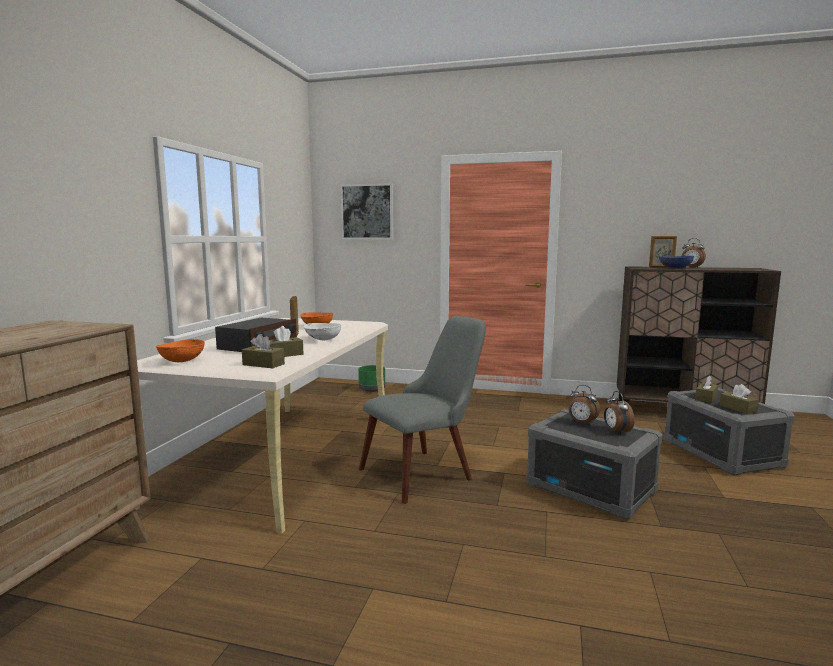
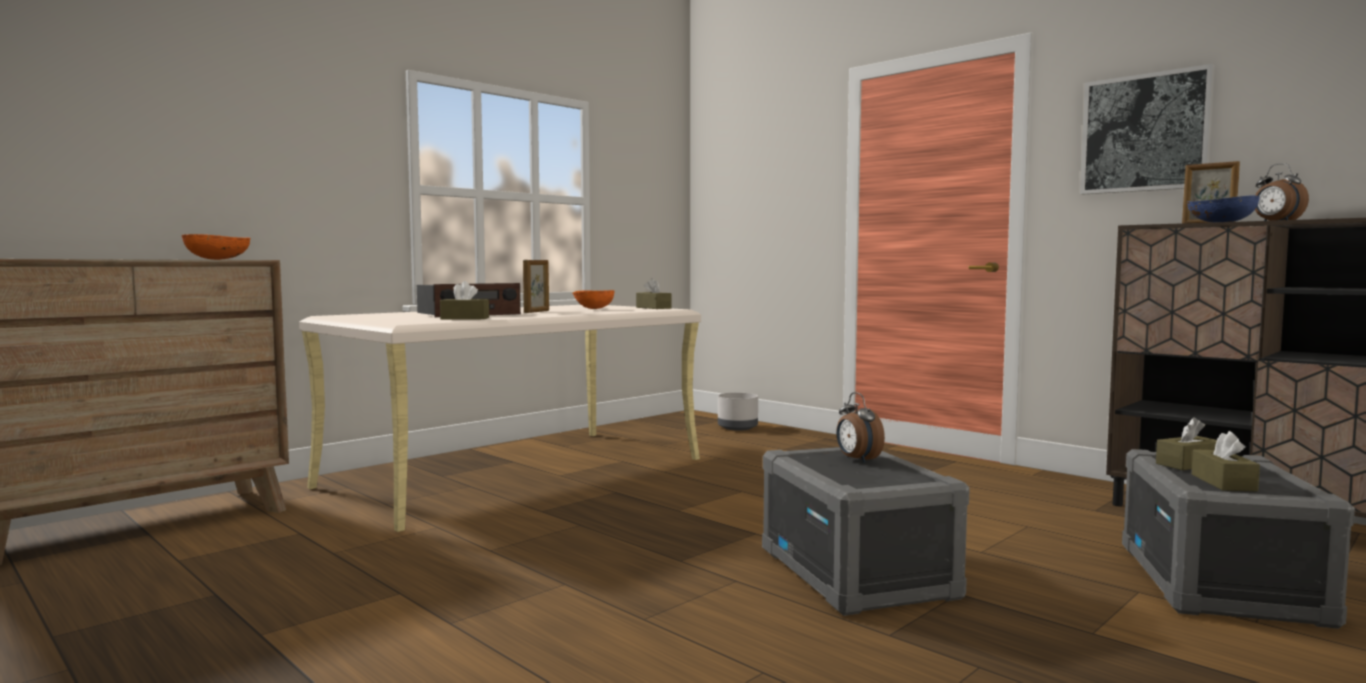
camera: 30 degrees right, 5 degrees down
orange bowl [156,339,205,362] -> orange bowl moved to [182,234,250,260]
brown tissue box [242,334,285,368] -> brown tissue box moved to [636,278,671,309]
white bowl [303,323,341,340] -> none
picture [340,183,394,239] -> picture moved to [1080,64,1215,194]
green planter [358,365,385,392] -> grey planter [718,393,758,431]
grey chair [359,316,486,504] -> none
alarm clock [604,391,635,435] -> none

